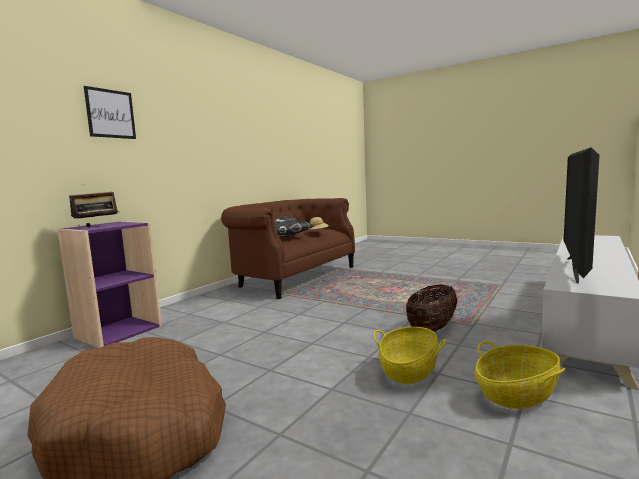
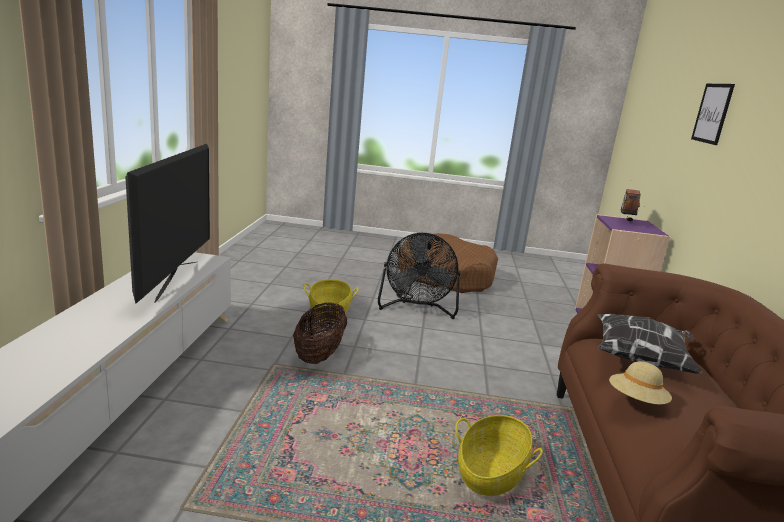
camera: 150 degrees right, 10 degrees up
basket [475,341,565,409] -> basket moved to [455,415,543,496]
none -> black fan [378,233,461,319]

